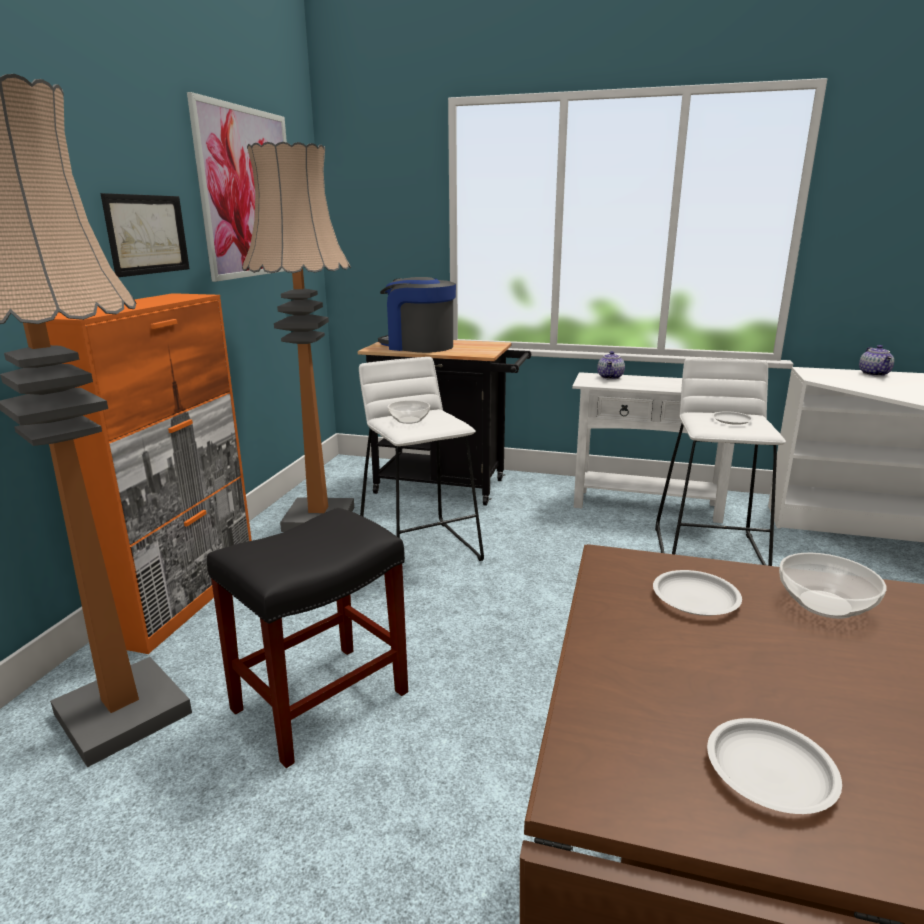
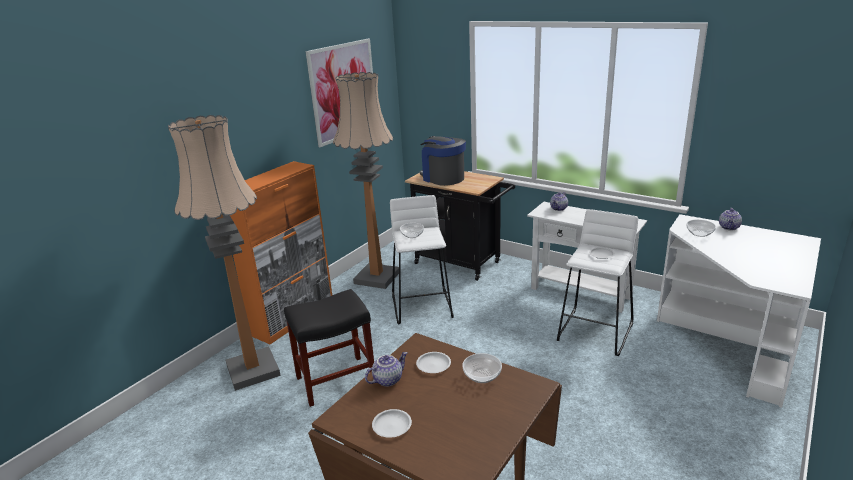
camera: 20 degrees right, 5 degrees up
picture [101,193,189,277] -> none
none -> teapot [365,352,407,387]
none -> bowl [686,219,716,237]

